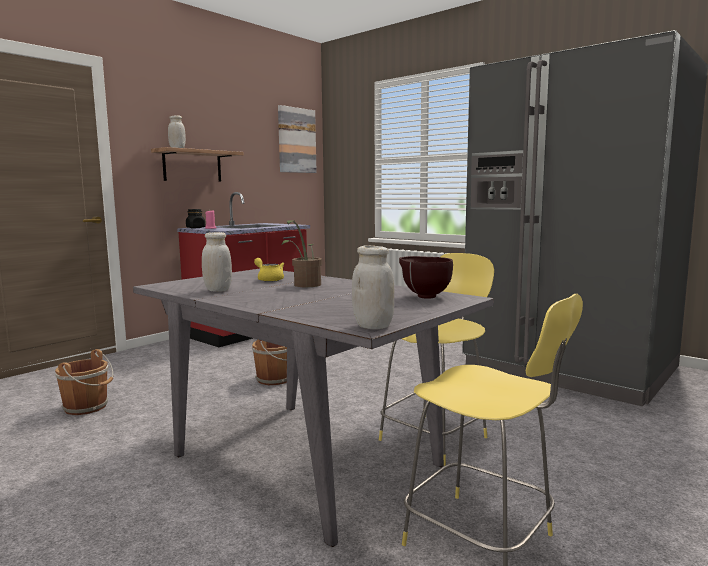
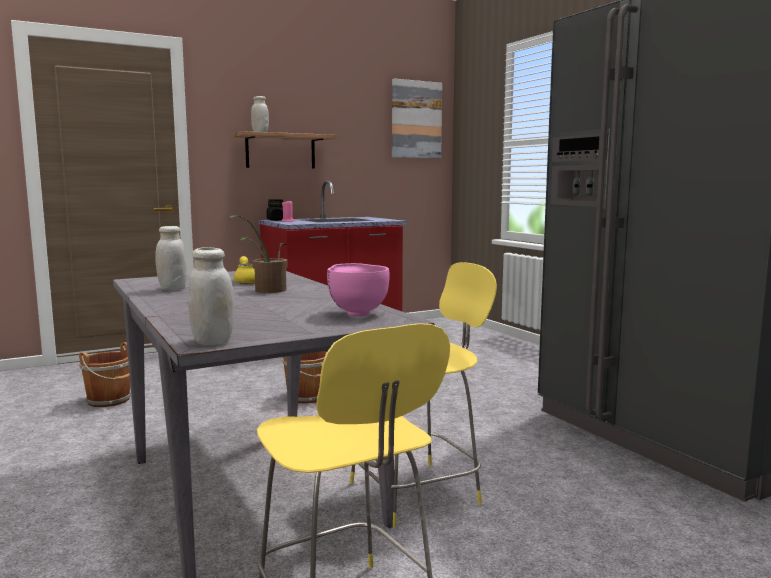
camera: 20 degrees right, 0 degrees up
brown bowl [399,256,453,299] -> pink bowl [327,263,390,316]

